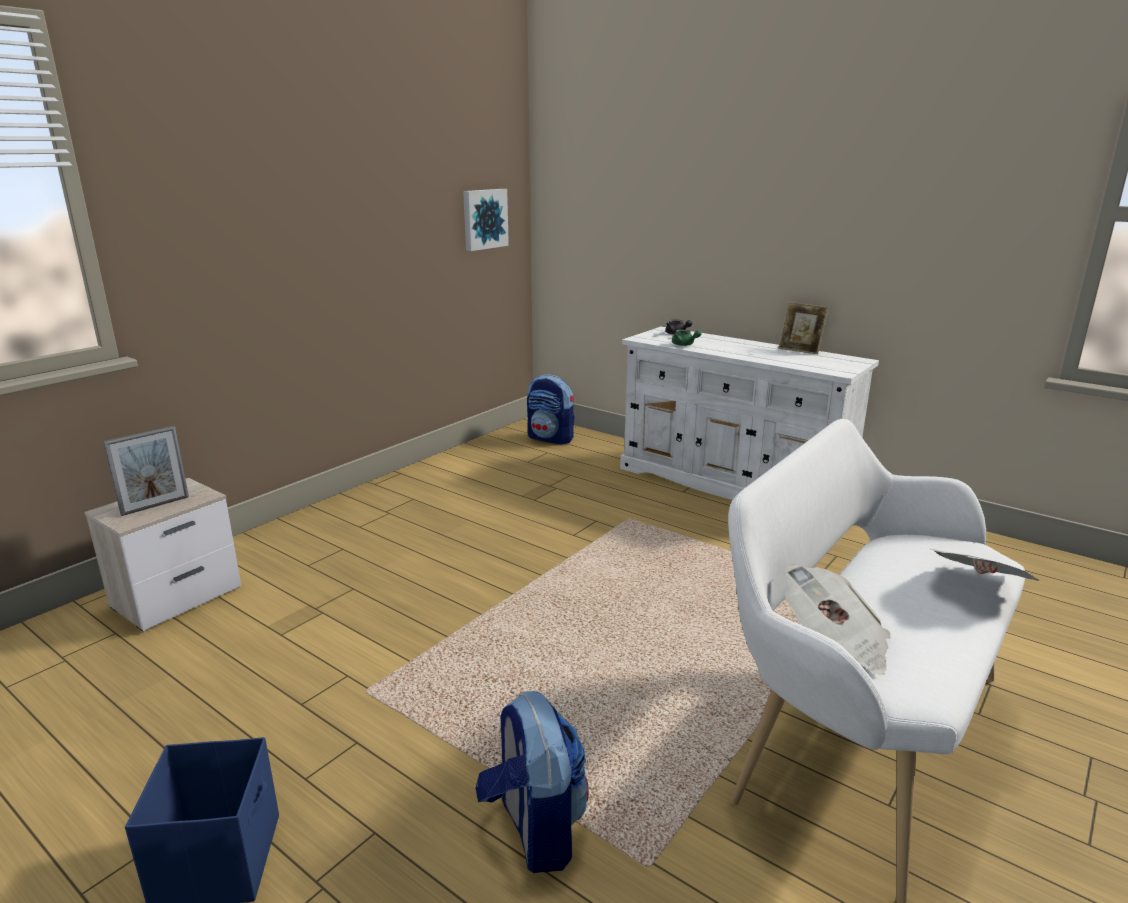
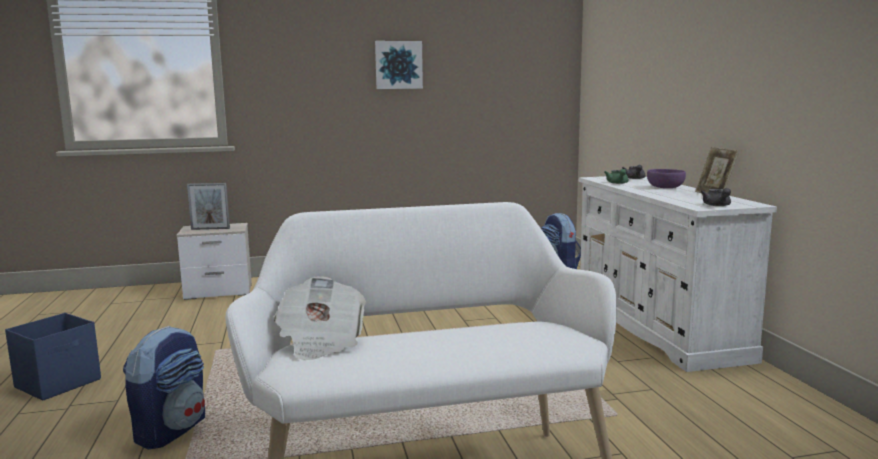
camera: 40 degrees right, 10 degrees down
picture [463,189,509,251] -> picture moved to [375,41,423,89]
newspaper [929,548,1039,581] -> none
none -> purple bowl [647,169,686,188]
none -> grey teapot [700,188,731,206]

